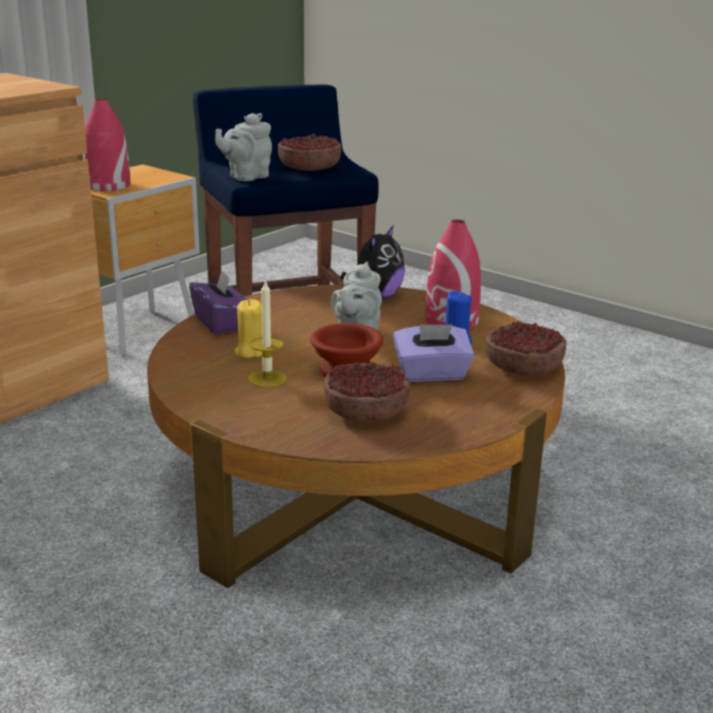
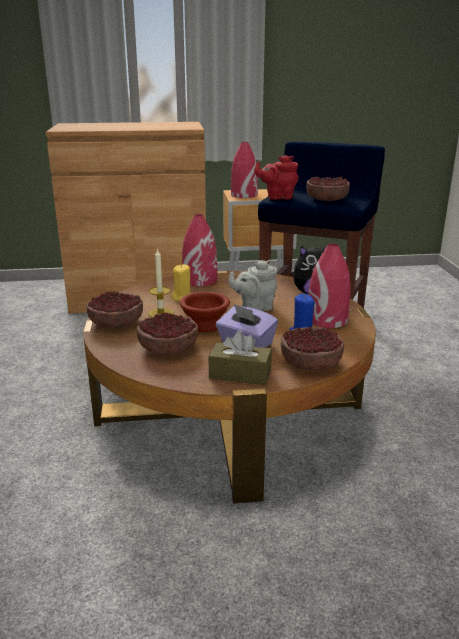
camera: 45 degrees right, 0 degrees up
purple tissue box [189,270,247,334] -> red vase [182,214,217,286]
grey teapot [215,113,272,181] -> red teapot [254,155,299,200]
none -> bowl [87,291,143,328]
none -> brown tissue box [209,331,272,385]

